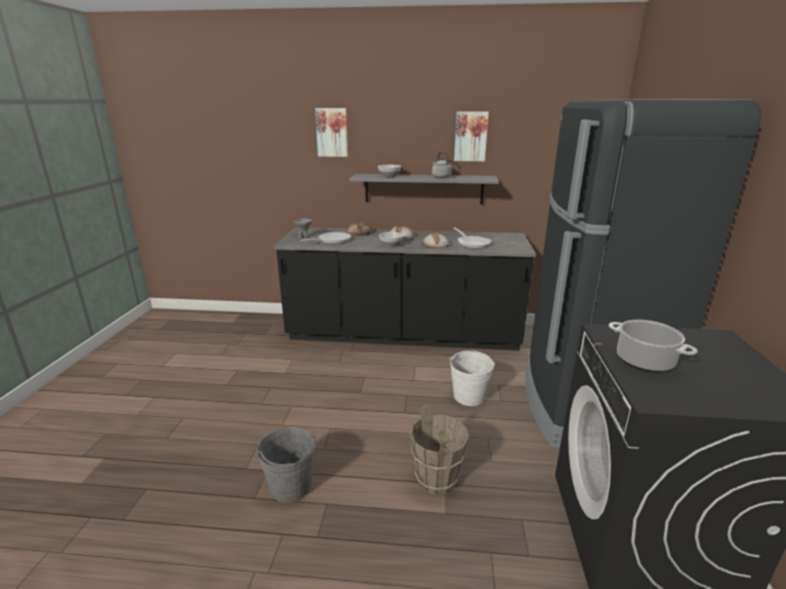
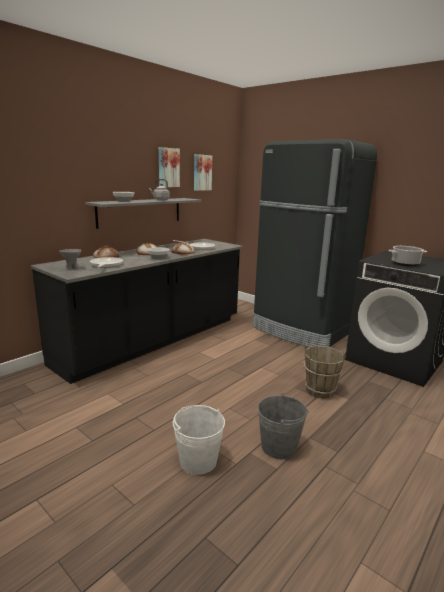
camera: 55 degrees left, 5 degrees down
picture [315,108,348,157] -> picture moved to [194,154,212,191]
white bucket [450,350,495,406] -> white bucket moved to [173,405,225,475]

